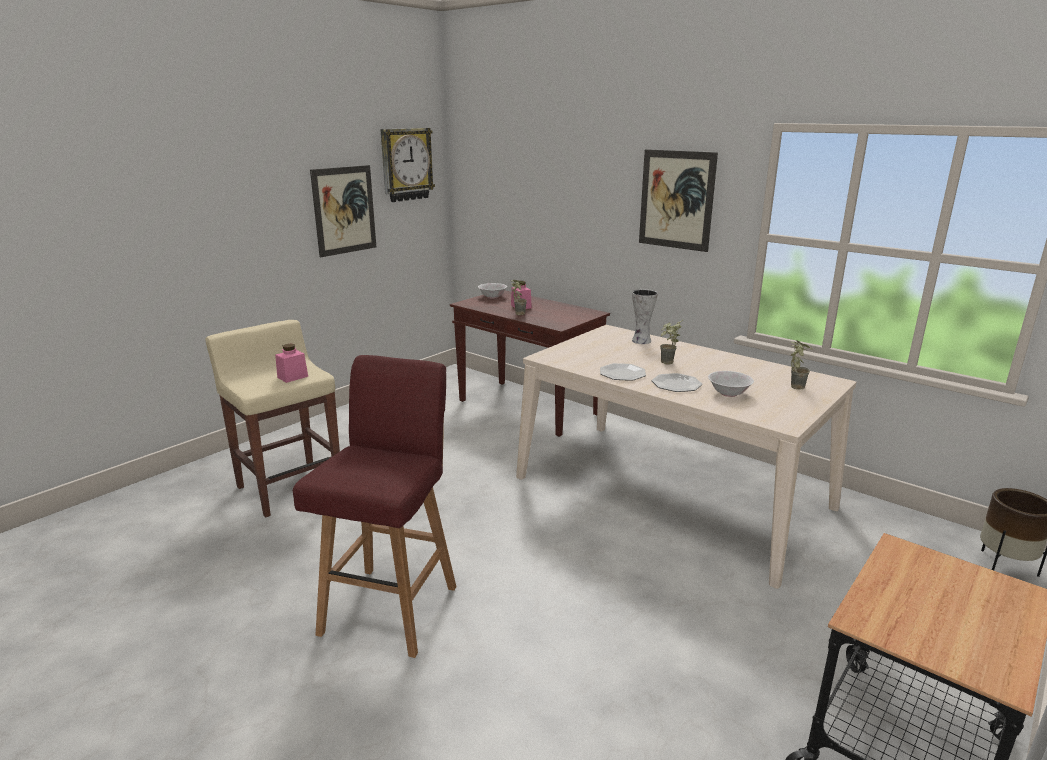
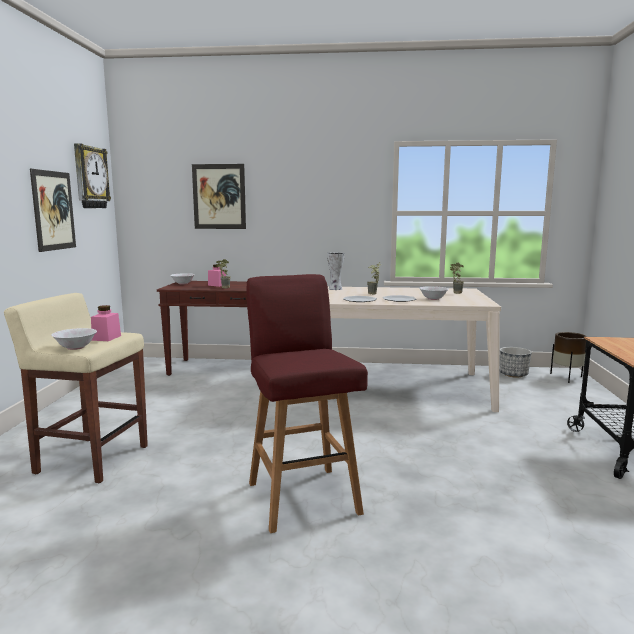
camera: 35 degrees left, 10 degrees down
picture [639,149,718,252] -> picture moved to [192,164,246,229]
none -> white bowl [51,328,97,350]
none -> planter [499,347,532,378]

